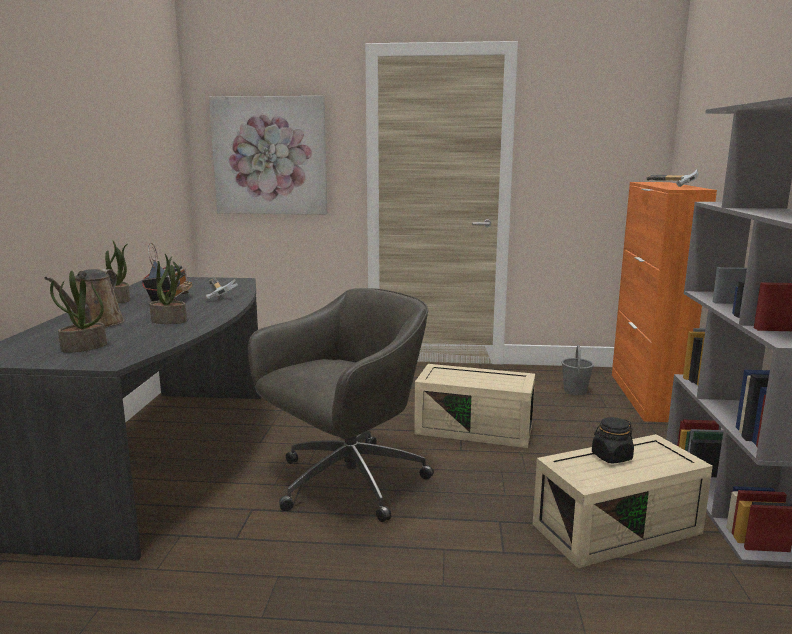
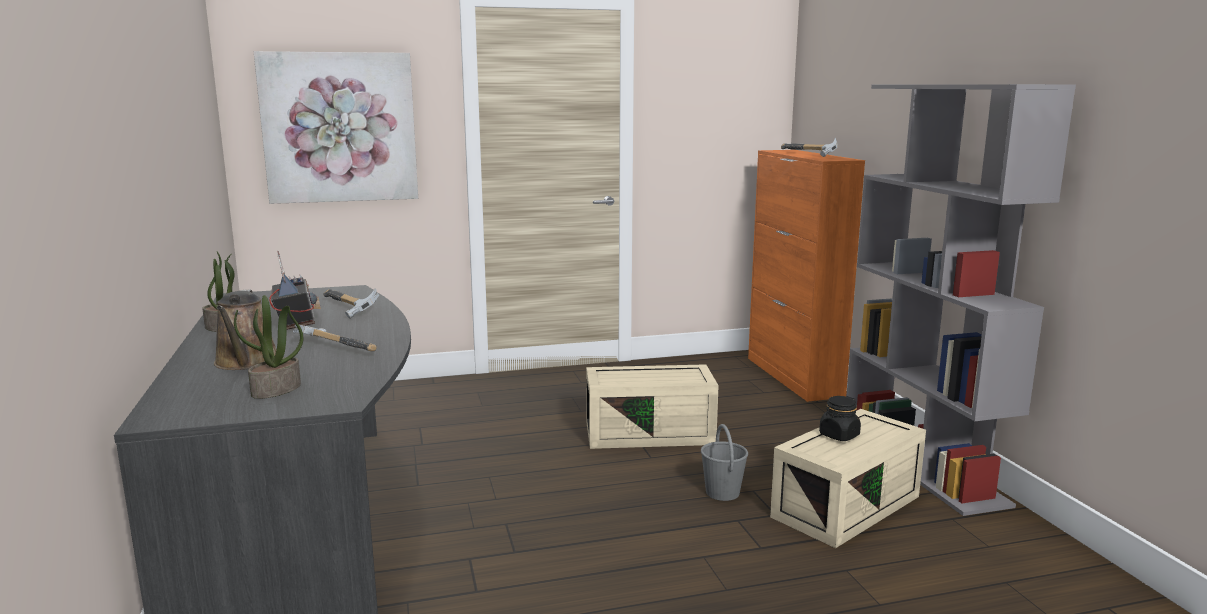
camera: 20 degrees left, 0 degrees up
potted plant [149,254,187,324] -> hammer [293,325,377,351]
grey office chair [248,288,434,522] -> none
grey bucket [561,345,594,395] -> grey bucket moved to [701,424,748,501]

